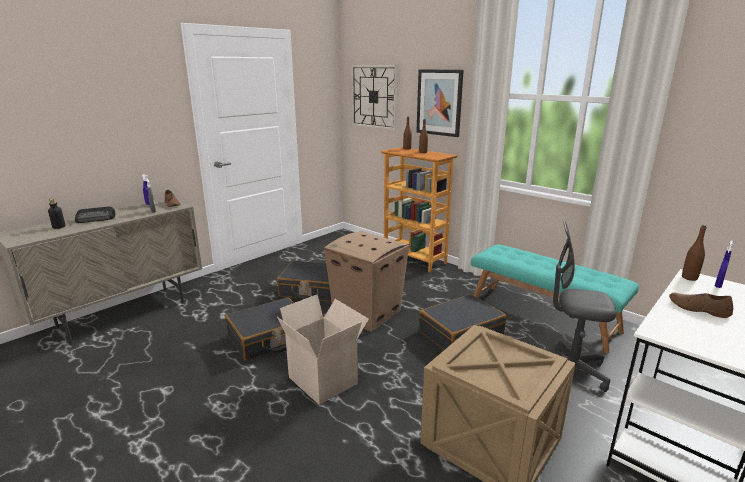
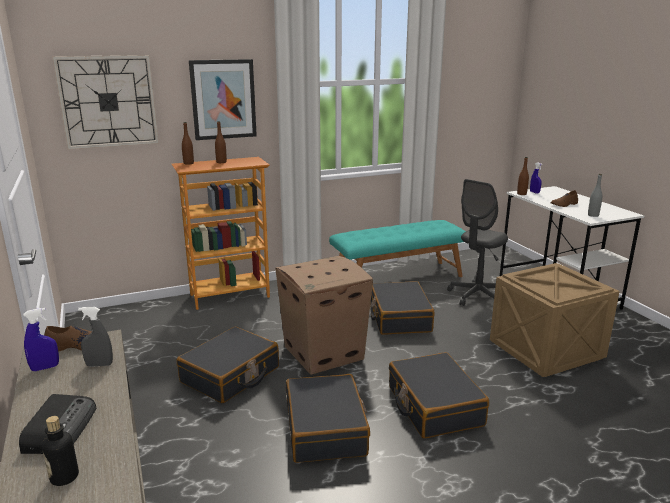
camera: 65 degrees left, 0 degrees up
cardboard box [277,294,369,405] -> black suitcase [389,352,489,439]
none -> grey bottle [588,174,602,217]

